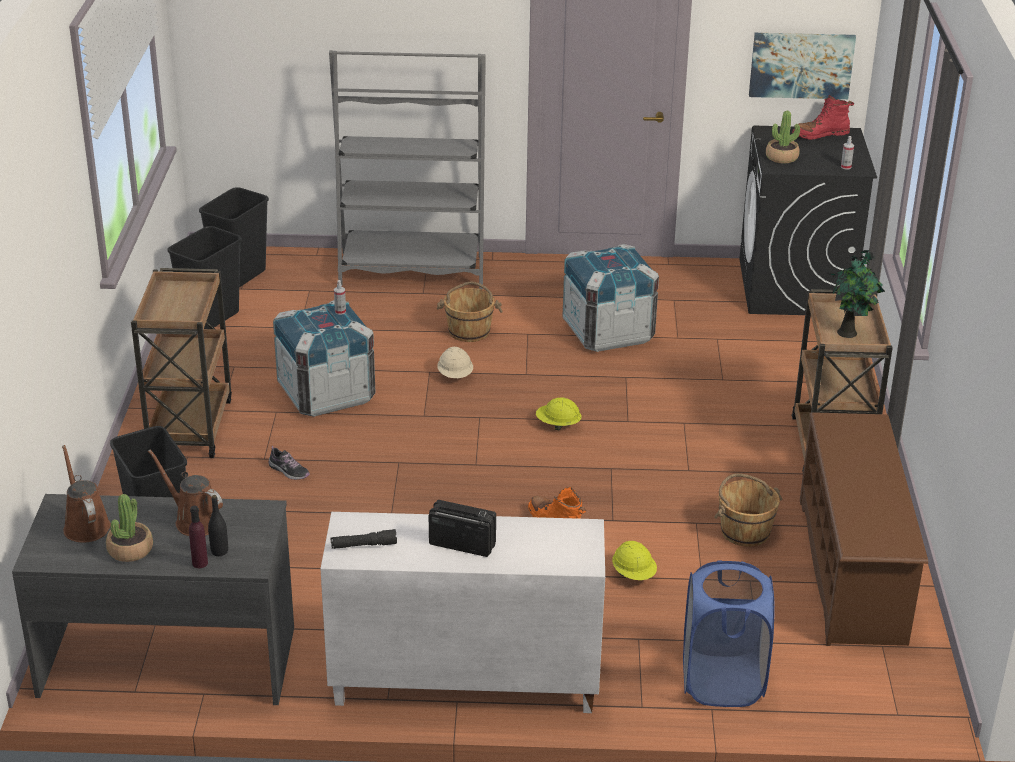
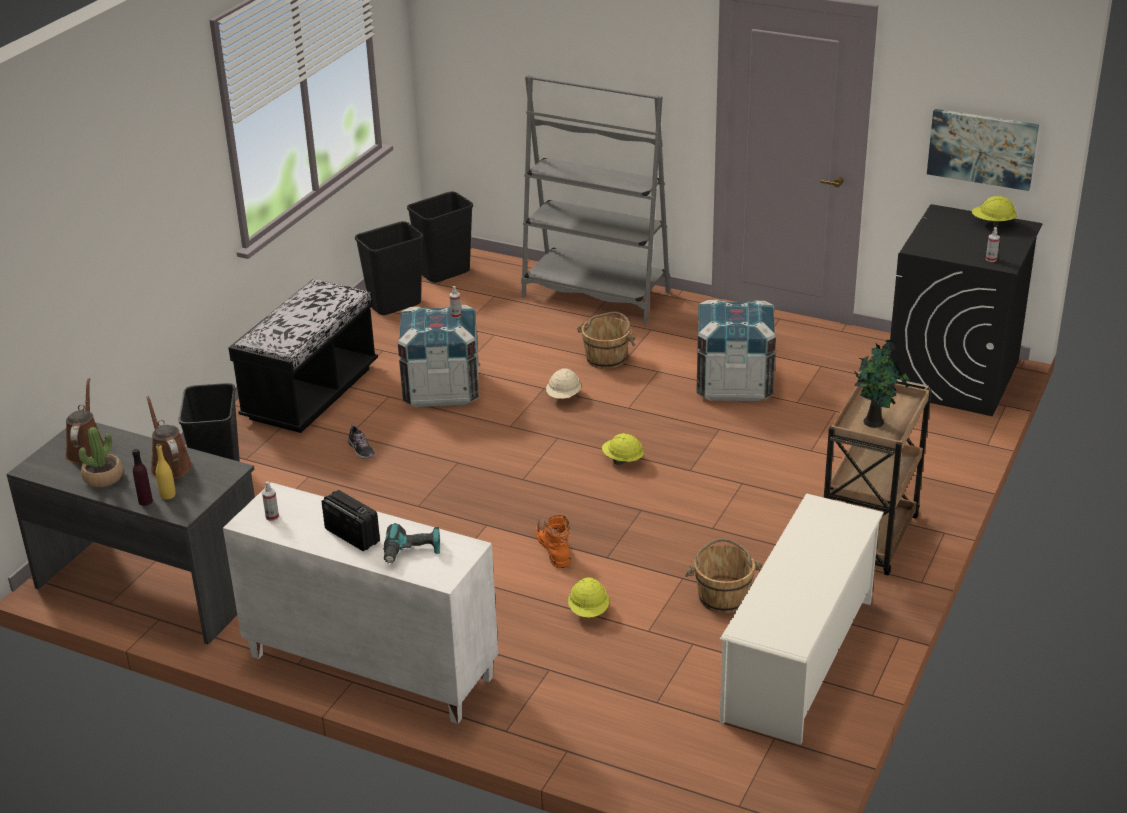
camera: 25 degrees right, 0 degrees up
brown cart [131,268,232,458] -> black bench [228,279,378,433]
black bottle [208,495,228,556] -> yellow bottle [156,444,176,500]
black flashlight [331,529,397,549] -> spray bottle [262,481,279,521]
blue laundry basket [683,560,775,707] -> none
potted plant [766,111,800,163] -> none
red boot [792,95,854,140] -> yellow hard hat [972,196,1017,227]
brown shoe rack [800,412,928,646] -> white shoe rack [719,494,884,745]
none -> power drill [383,523,440,564]

